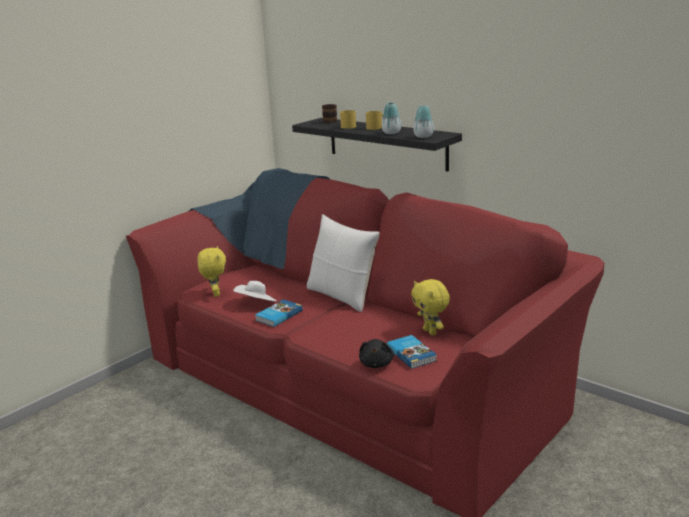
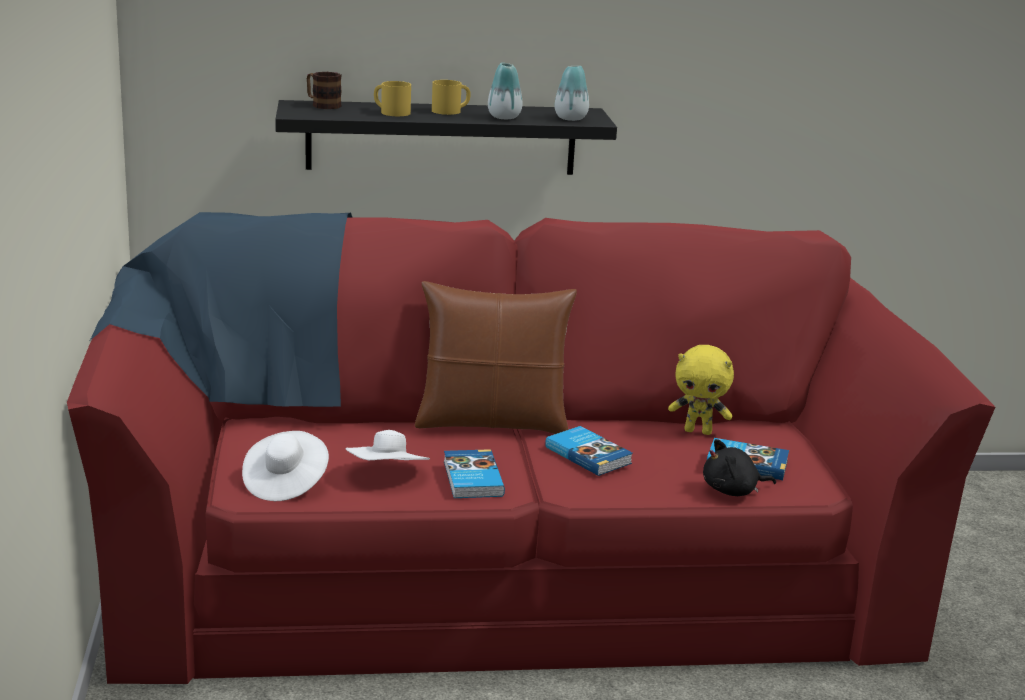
camera: 50 degrees left, 0 degrees up
yellow plush toy [197,246,226,297] -> white hat [242,431,329,501]
white pillow [307,214,380,312] -> brown pillow [415,281,577,434]
black plush toy [359,339,394,368] -> black plush toy turned 120 degrees clockwise [703,439,776,496]
none -> book [545,426,633,476]

